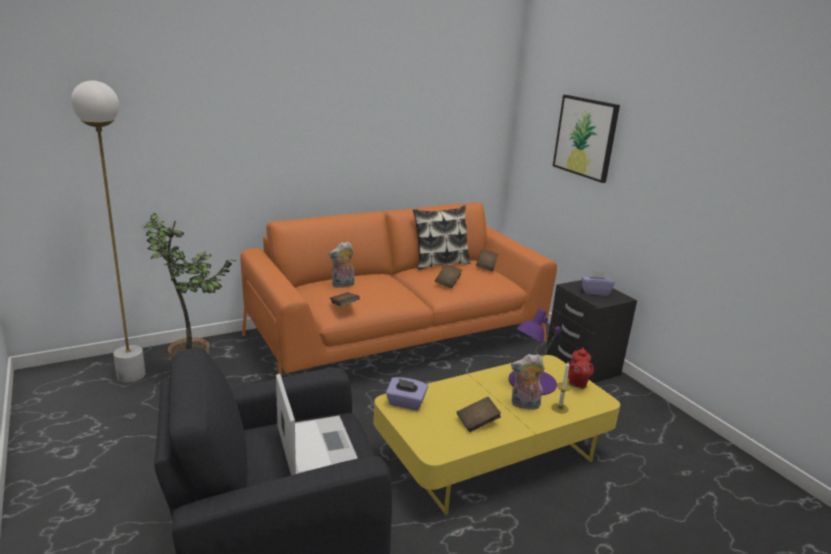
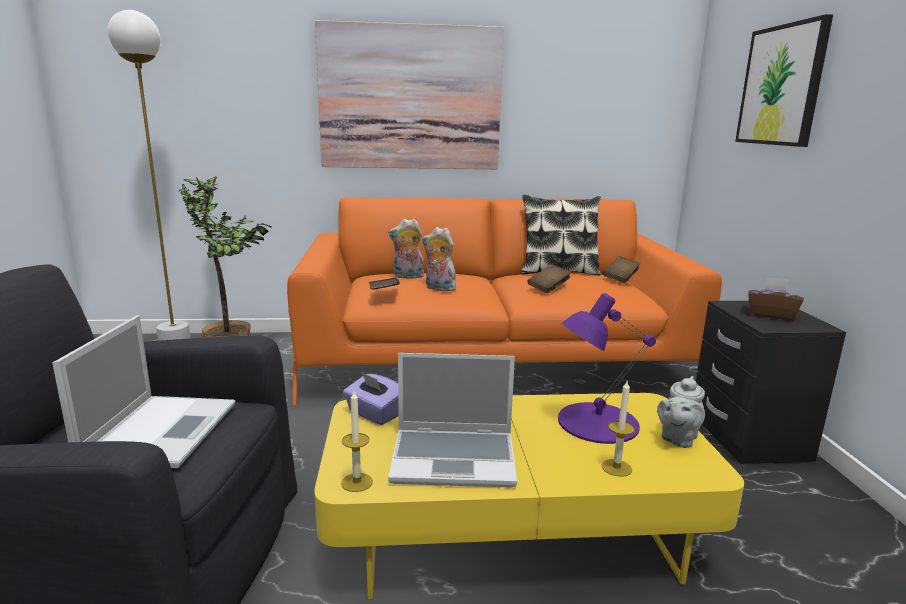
camera: 25 degrees right, 5 degrees down
brown book [457,397,501,432] -> laptop [388,353,517,488]
plush toy [511,354,545,410] -> plush toy moved to [422,227,460,292]
red teapot [568,347,594,389] -> grey teapot [657,376,705,448]
purple tissue box [581,270,615,296] -> brown tissue box [748,277,804,321]
none -> picture [315,20,504,169]
none -> candle [341,391,373,492]

